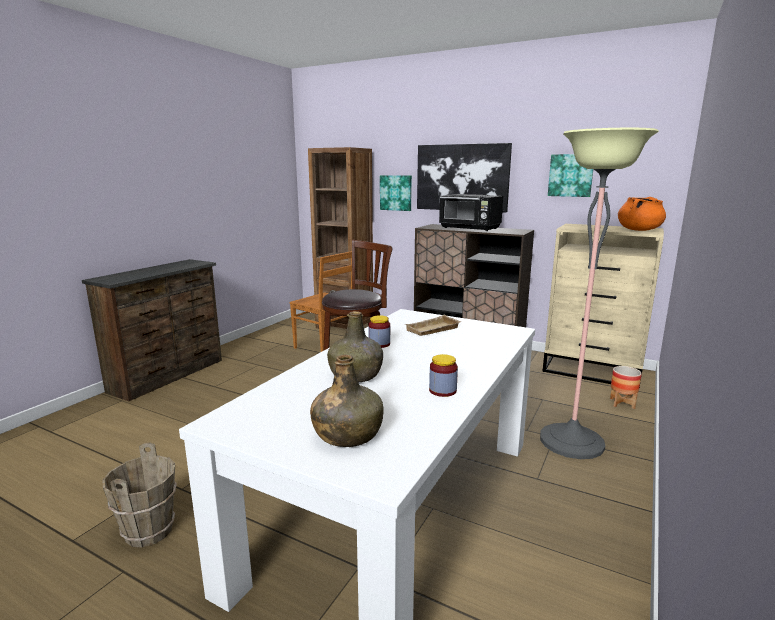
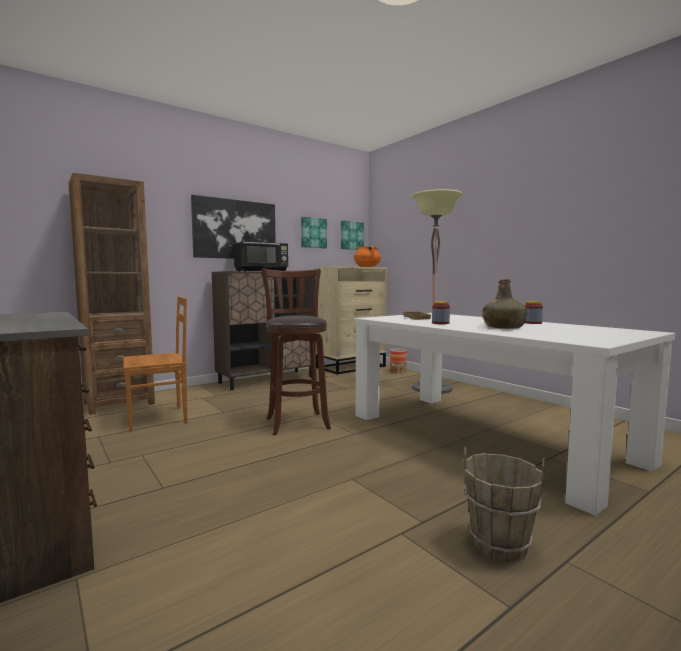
camera: 65 degrees left, 10 degrees down
green bottle [310,354,384,447] -> none
picture [380,175,412,211] -> picture moved to [341,221,364,250]

